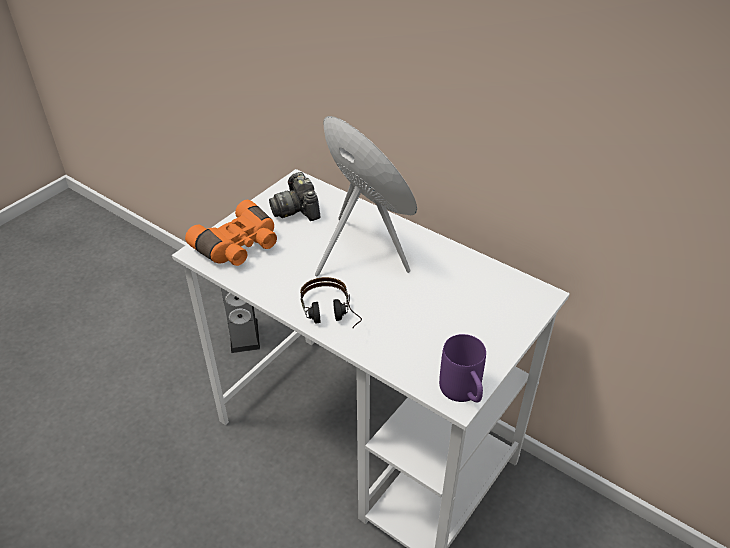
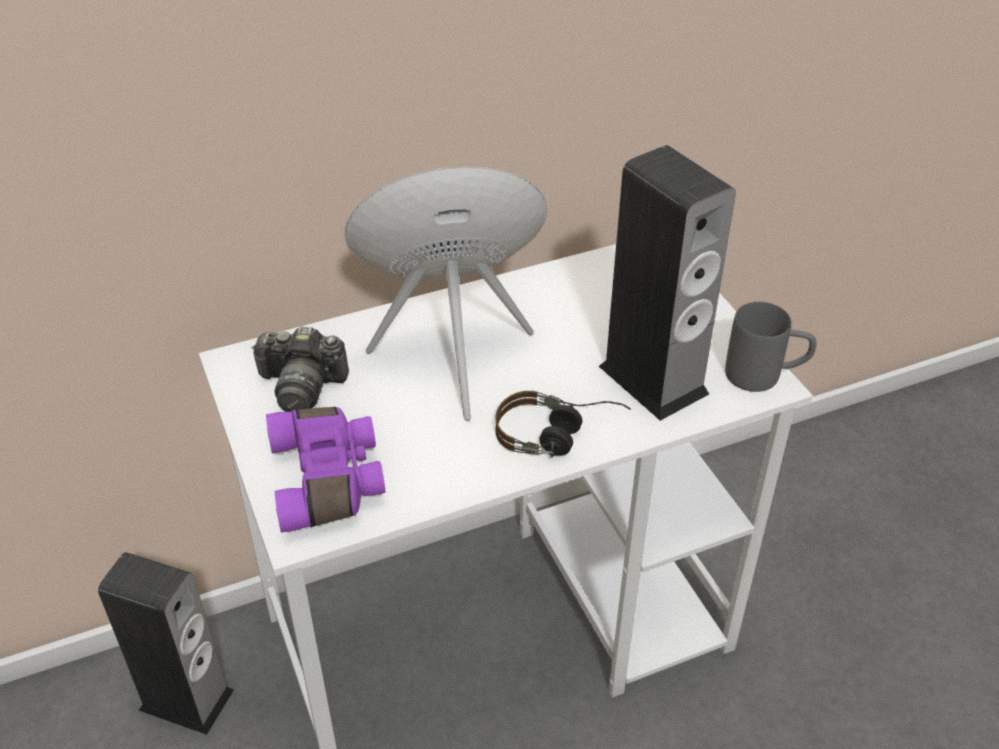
camera: 60 degrees left, 0 degrees up
orange binoculars [185,200,277,266] -> purple binoculars [266,407,385,533]
purple mug [439,334,486,402] -> grey mug [725,302,817,392]
none -> speaker [599,145,736,421]

